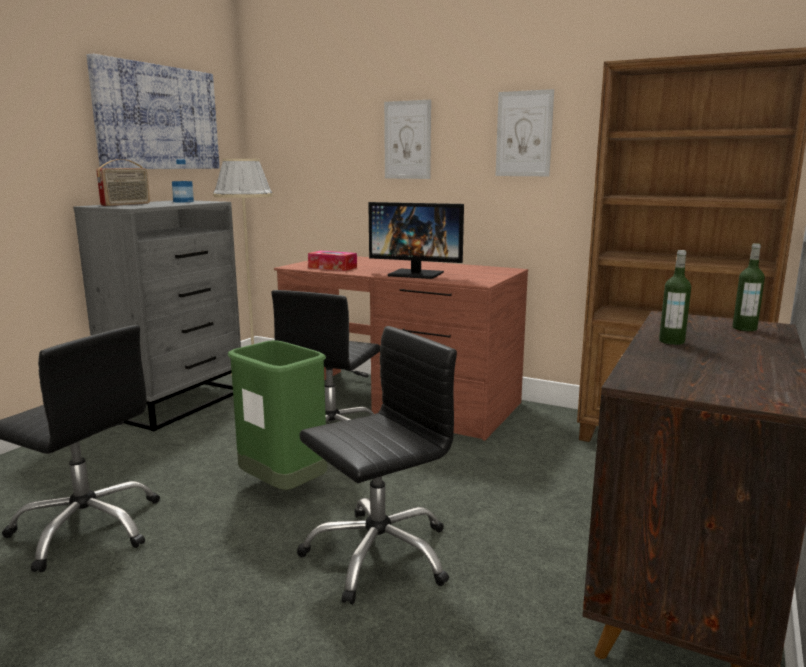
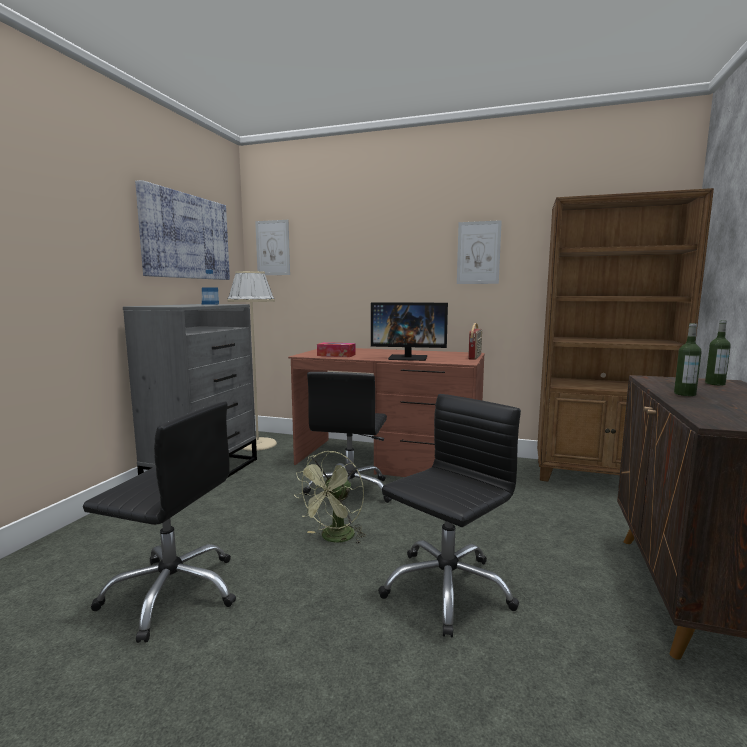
camera: 10 degrees left, 5 degrees down
radio [96,159,150,206] -> radio moved to [468,323,482,360]
green trash can [228,340,327,490] -> green fan [294,451,366,544]
picture [384,100,431,179] -> picture moved to [255,220,290,275]

